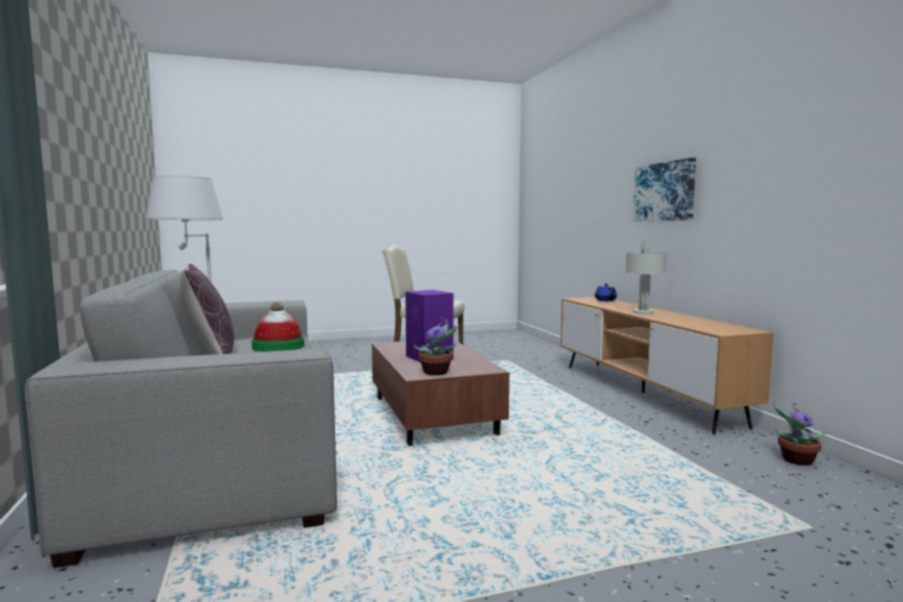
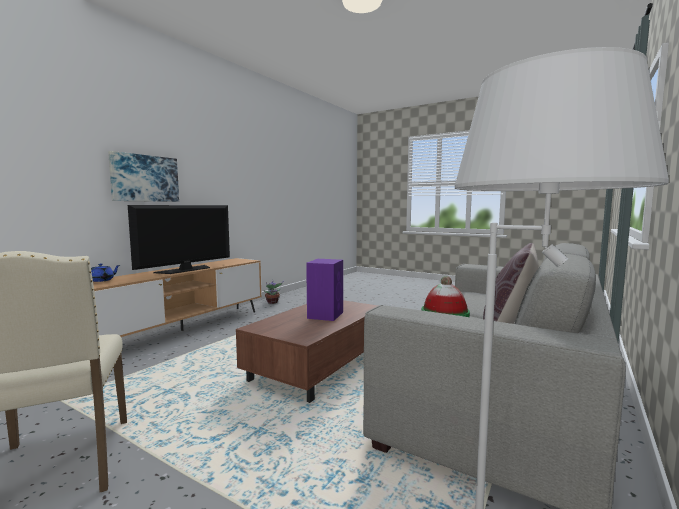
camera: 130 degrees left, 0 degrees up
potted plant [413,318,457,375] -> none
grey table lamp [625,240,667,314] -> television [128,205,230,274]

